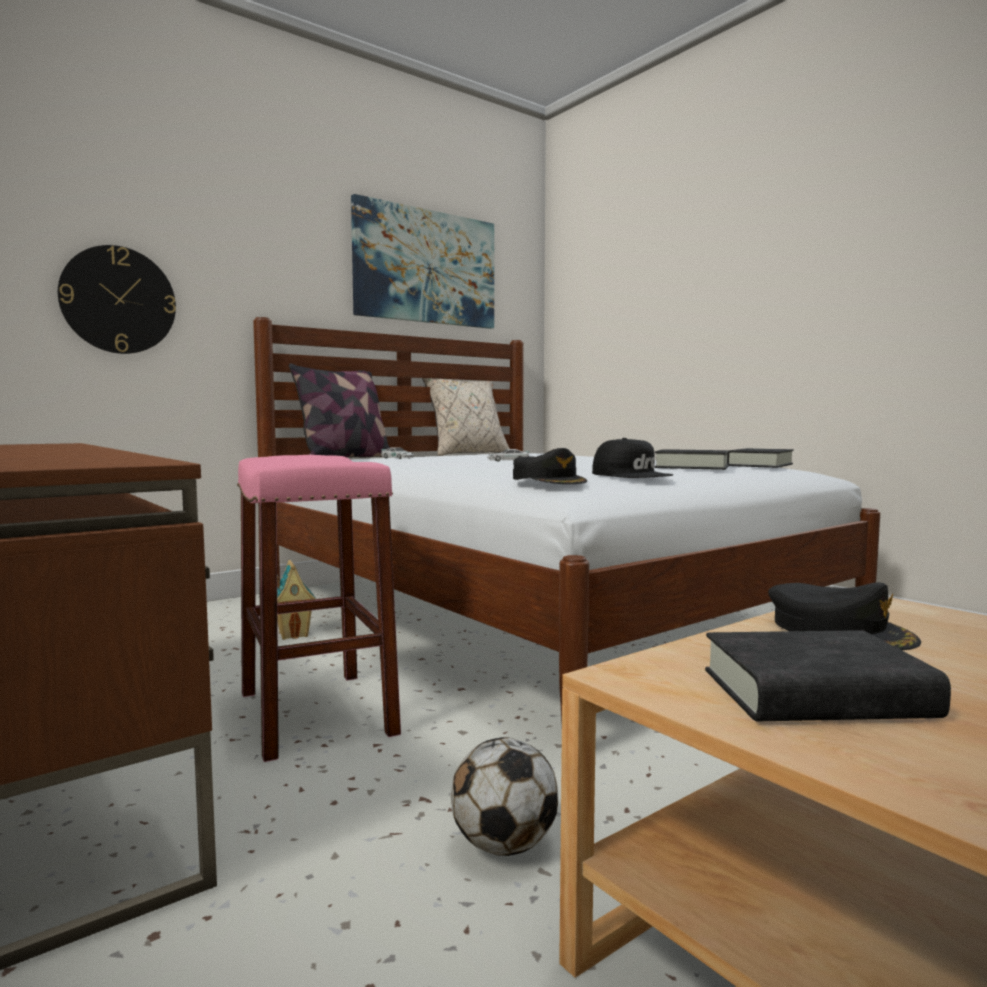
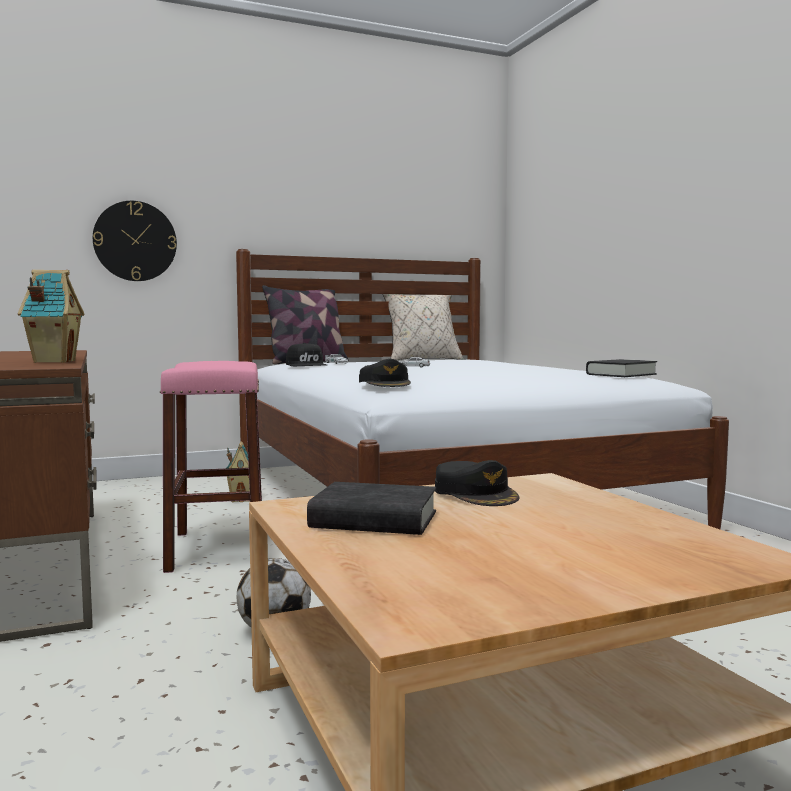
camera: 15 degrees right, 0 degrees up
picture [351,194,494,329] -> none
black cap [592,438,673,478] -> black cap moved to [286,343,327,366]
black book [654,449,729,470] -> none
none -> toy house [18,270,85,363]

